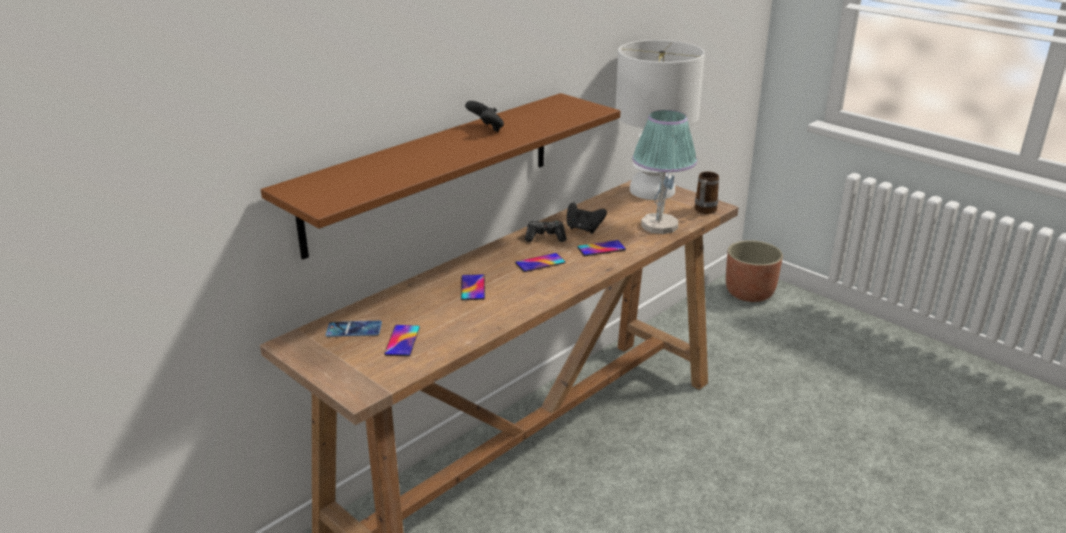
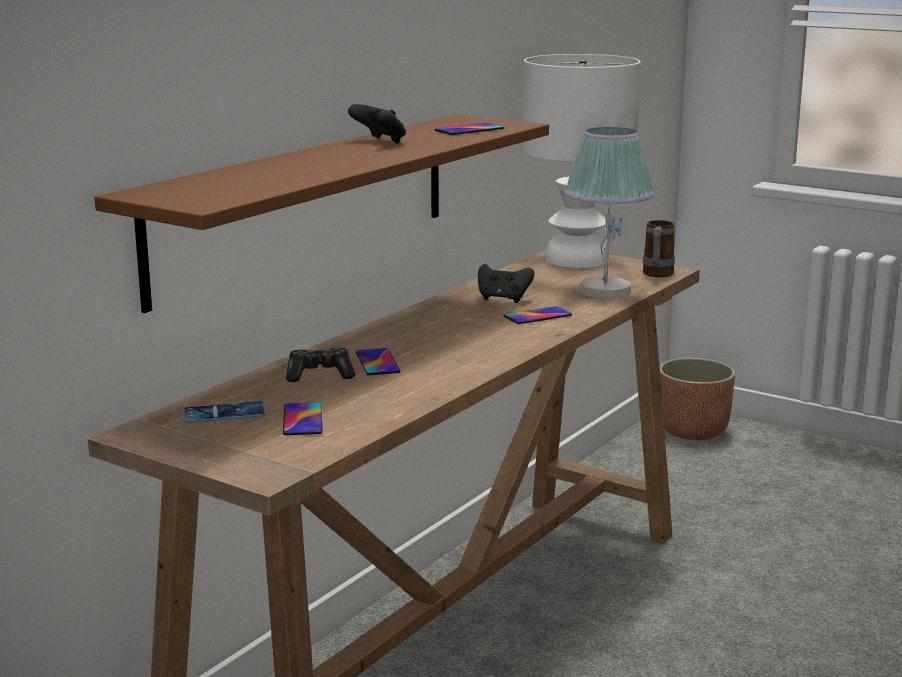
camera: 10 degrees left, 10 degrees down
phone [515,253,565,272] -> phone moved to [435,123,504,135]
game controller [525,221,567,242] -> game controller moved to [286,347,355,382]

